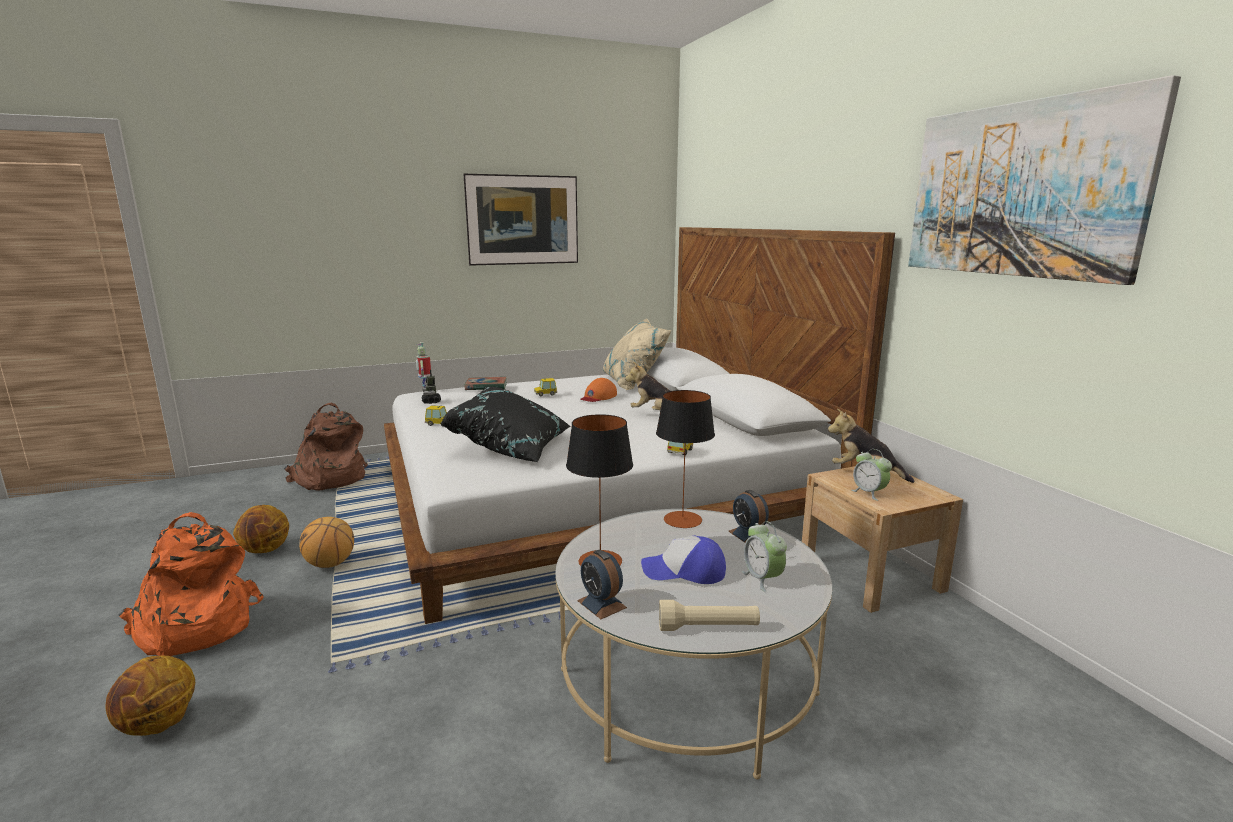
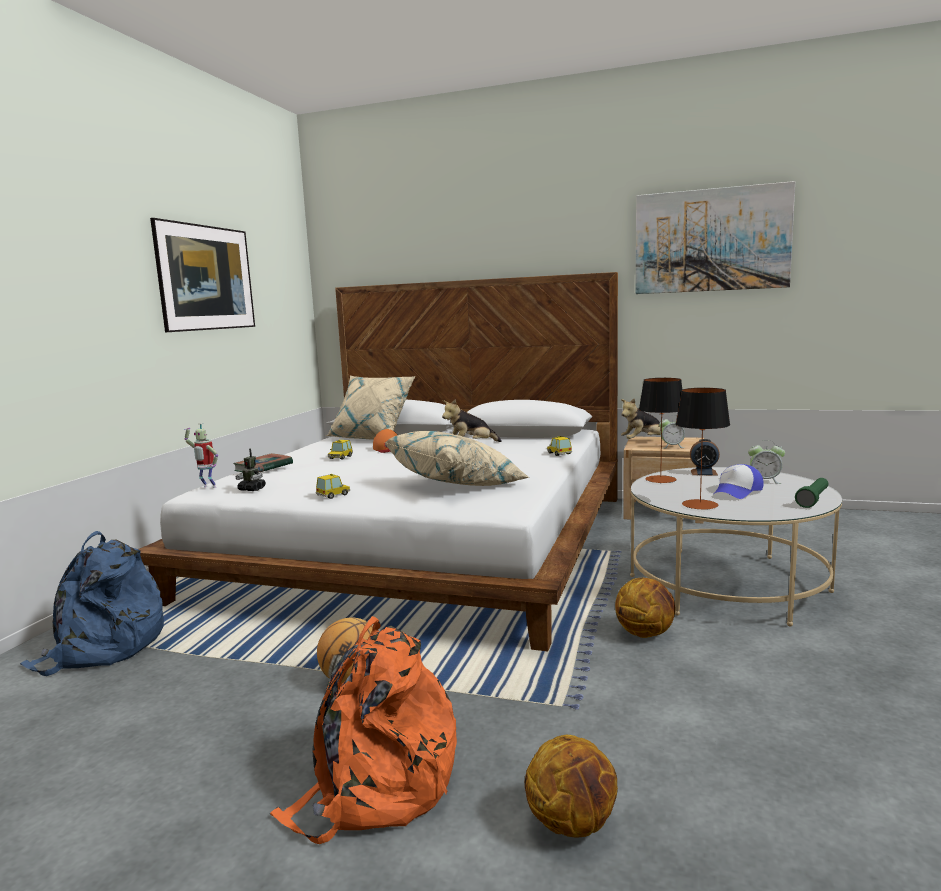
camera: 50 degrees left, 5 degrees down
basketball [233,505,289,553] -> basketball moved to [615,578,675,638]
brown backpack [284,403,368,491] -> blue backpack [20,531,164,676]
black pillow [441,387,571,462] -> beige pillow [385,431,530,486]
alarm clock [577,550,627,619] -> none
beige flashlight [659,600,760,631] -> green flashlight [795,478,829,508]

